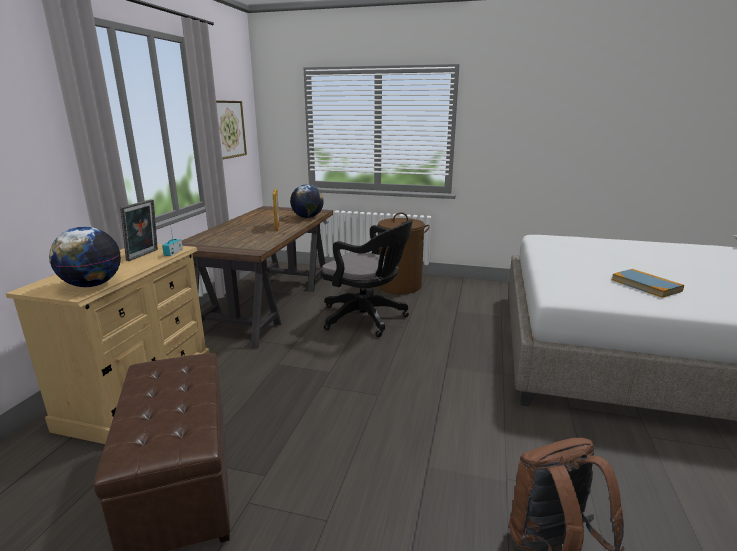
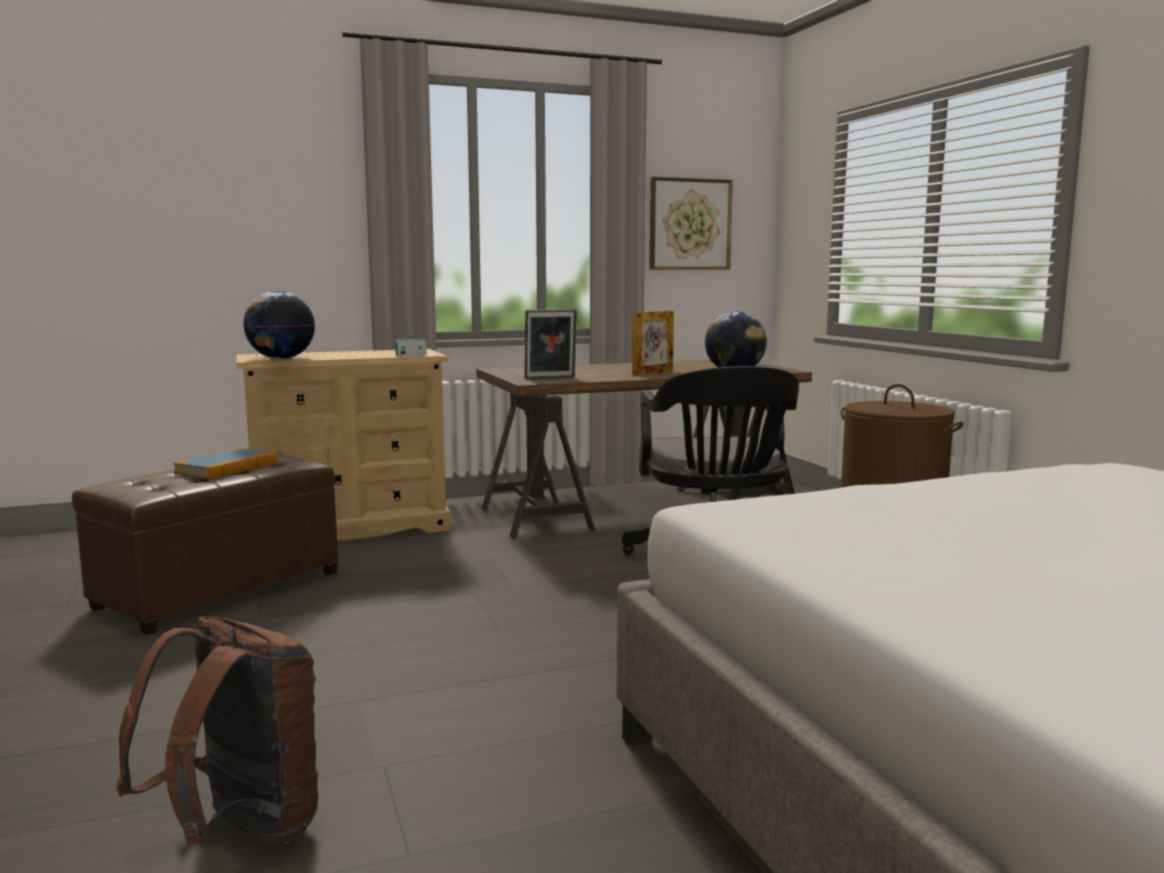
camera: 55 degrees right, 10 degrees down
picture frame [120,199,158,261] -> picture frame moved to [524,309,577,379]
book [612,269,684,298] -> book moved to [173,449,277,479]

